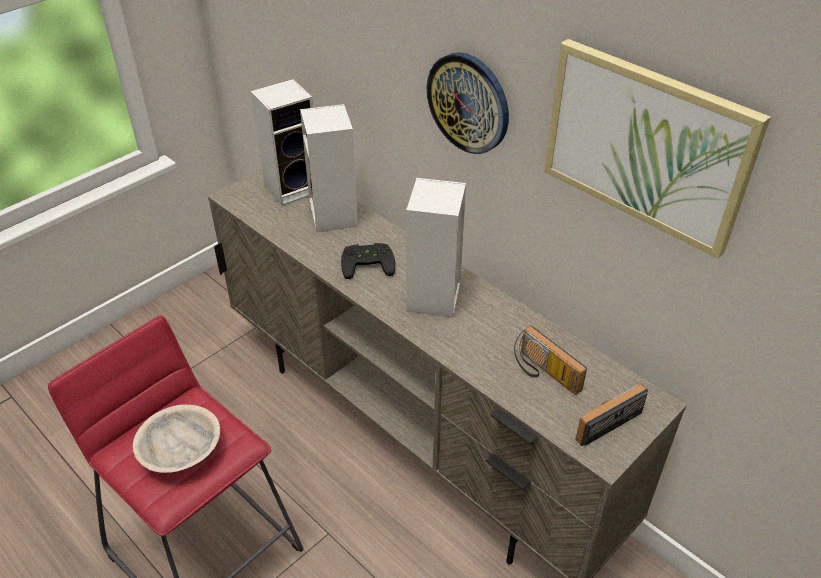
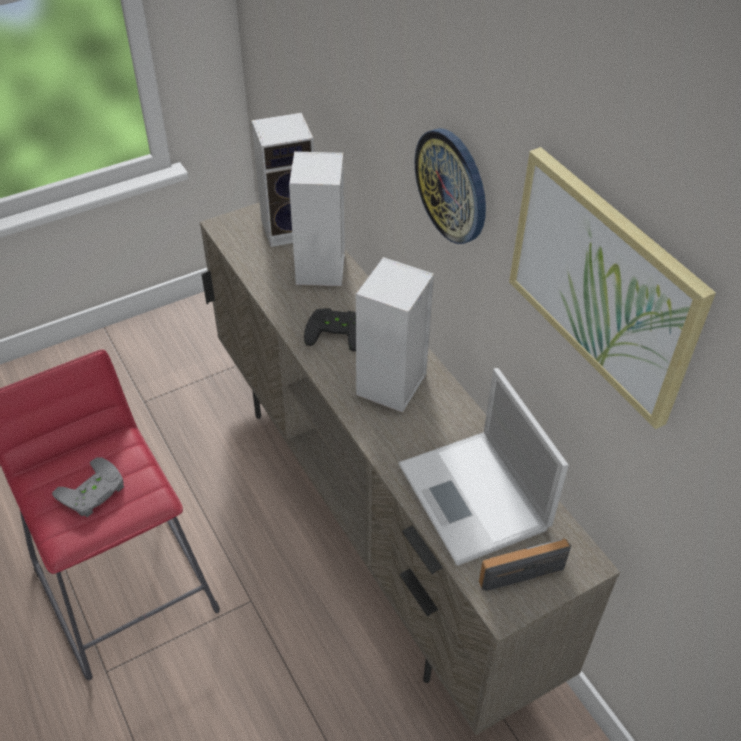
camera: 15 degrees right, 5 degrees up
beige bowl [133,405,220,473] -> grey game controller [52,457,124,517]
radio [514,326,587,395] -> laptop [398,368,569,566]

